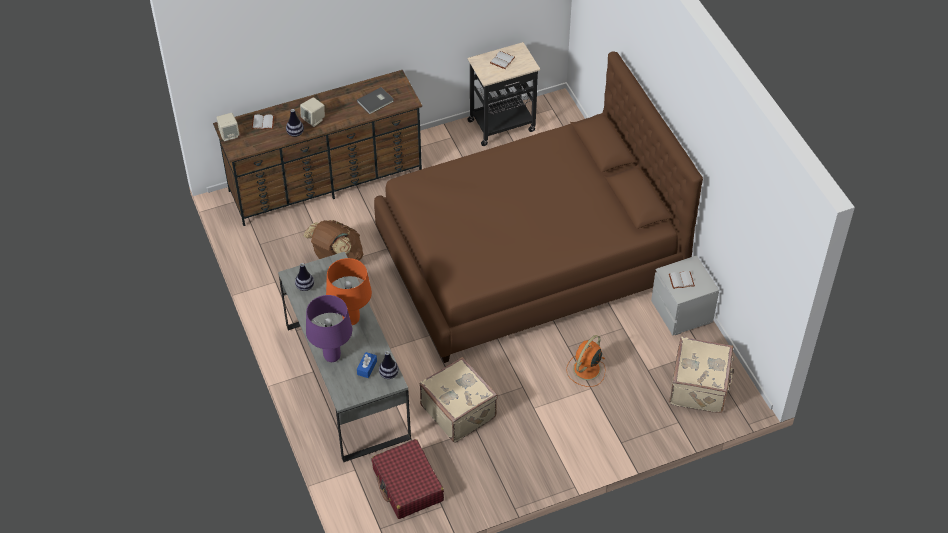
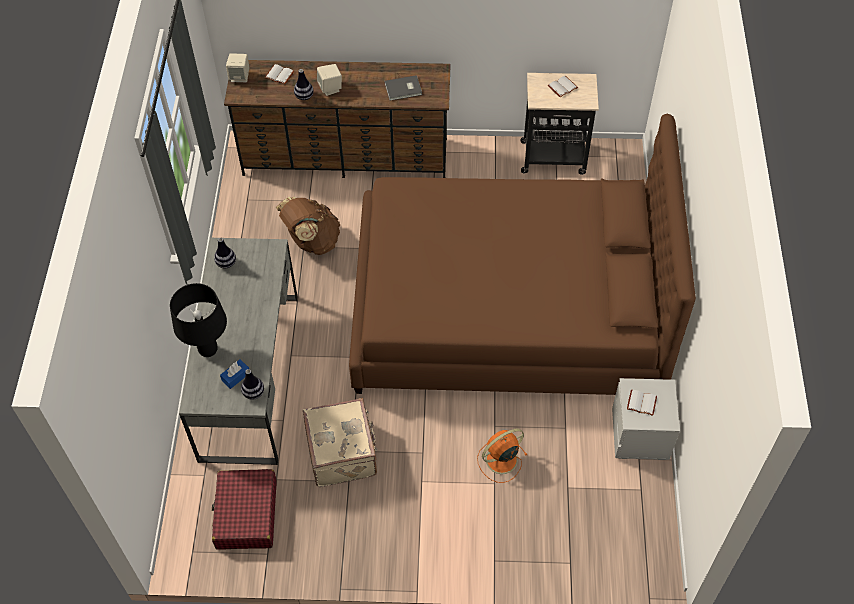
camera: 25 degrees right, 5 degrees up
purple table lamp [306,295,352,362] -> black table lamp [170,283,227,357]
orange table lamp [326,258,372,325] -> none
beige suitcase [669,337,734,413] -> none

